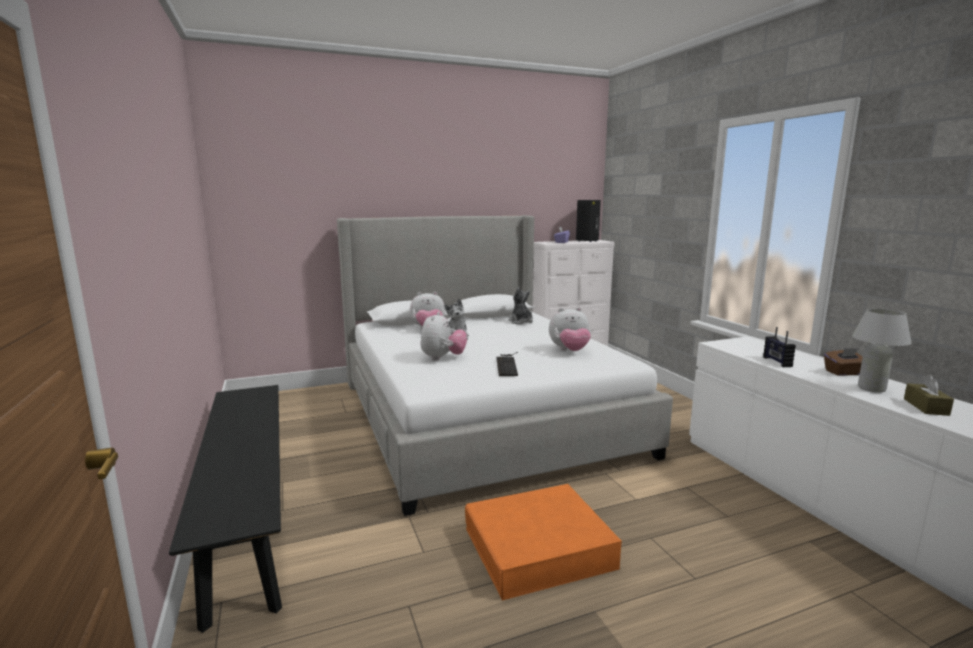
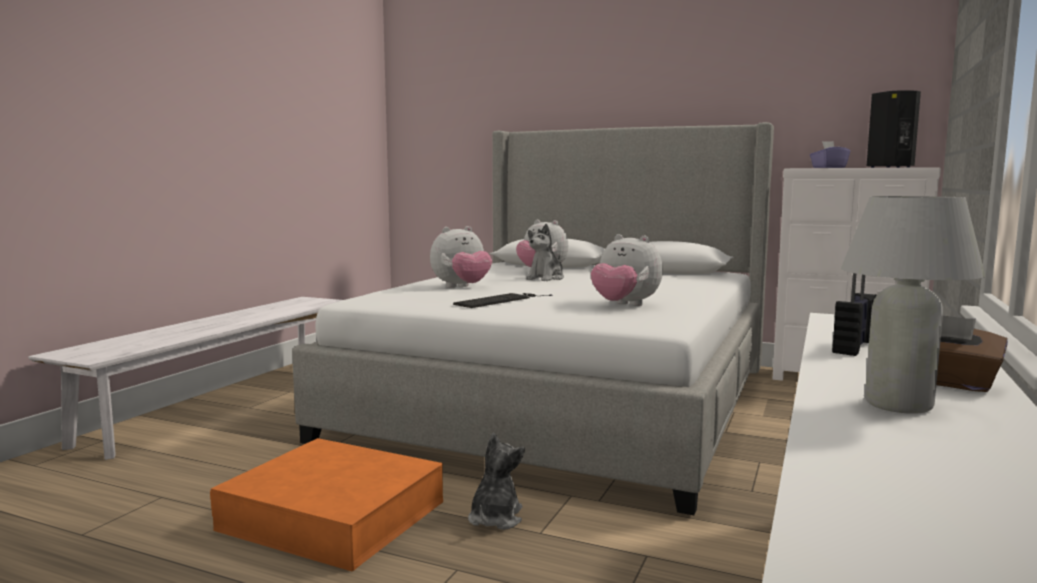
camera: 45 degrees right, 5 degrees down
black bench [169,385,282,633] -> white bench [28,297,342,460]
plush toy [509,287,533,325] -> plush toy moved to [468,433,525,530]
brown tissue box [904,374,954,416] -> none

